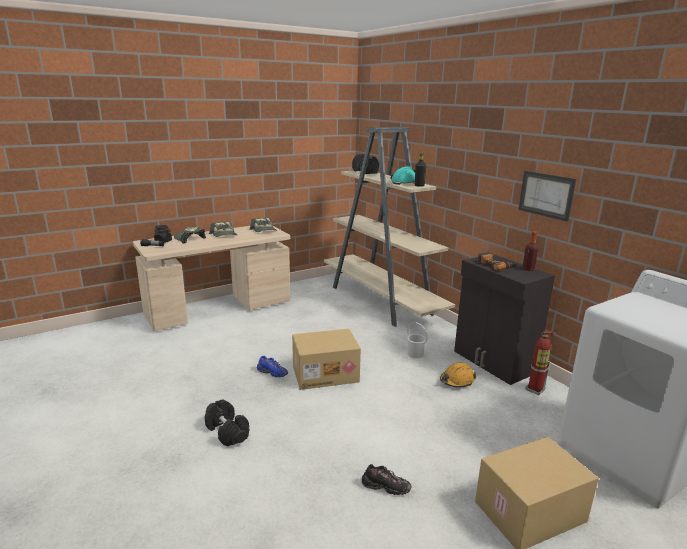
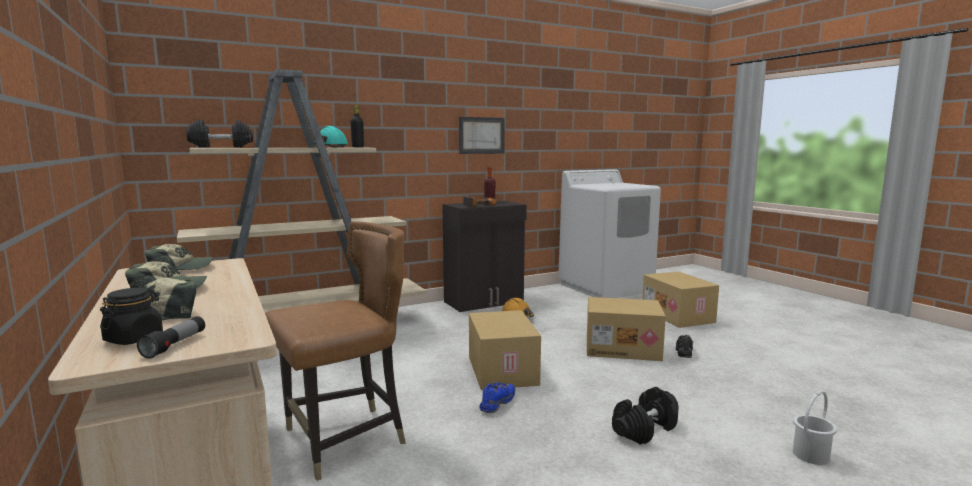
camera: 85 degrees left, 10 degrees down
white bucket [407,322,427,358] -> white bucket moved to [793,391,837,465]
fire extinguisher [525,331,556,395] -> none
none -> brown chair [265,221,406,481]
none -> cardboard box [587,297,666,361]

